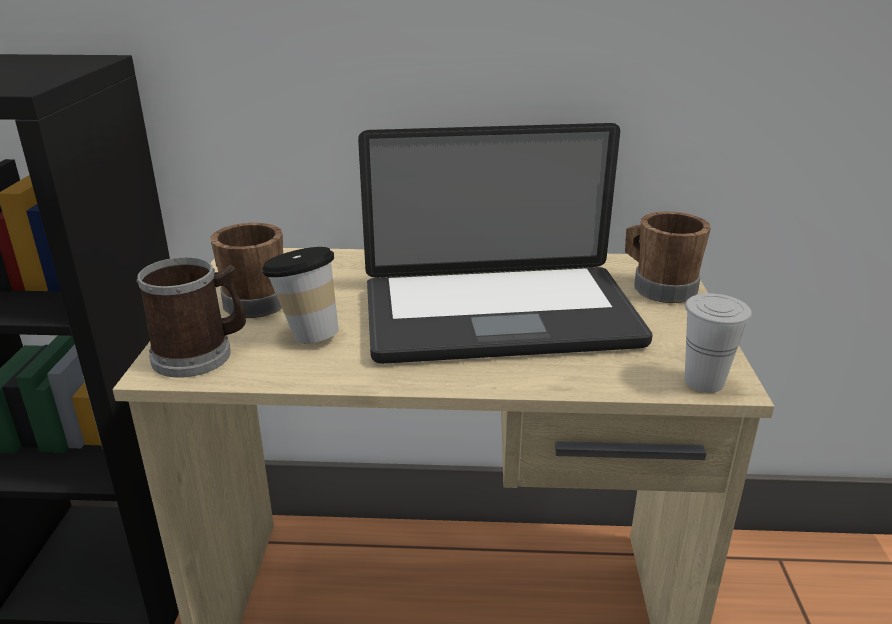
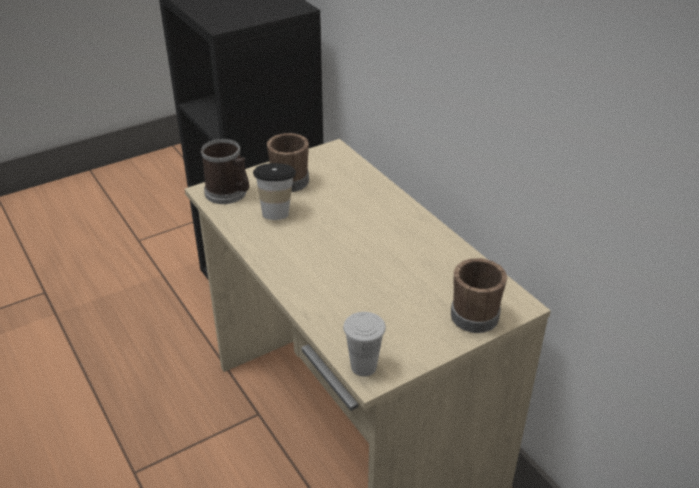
camera: 55 degrees right, 10 degrees up
laptop [358,123,653,364] -> none

